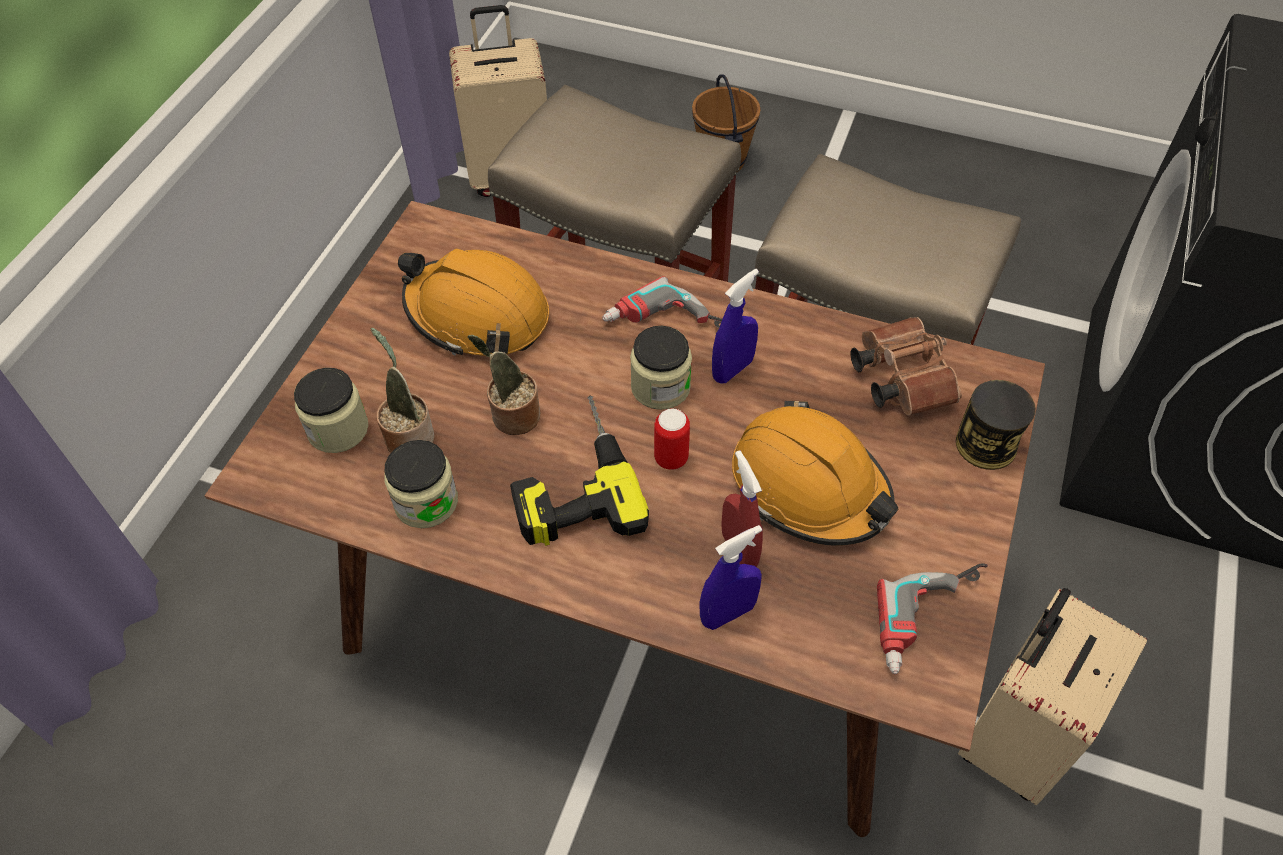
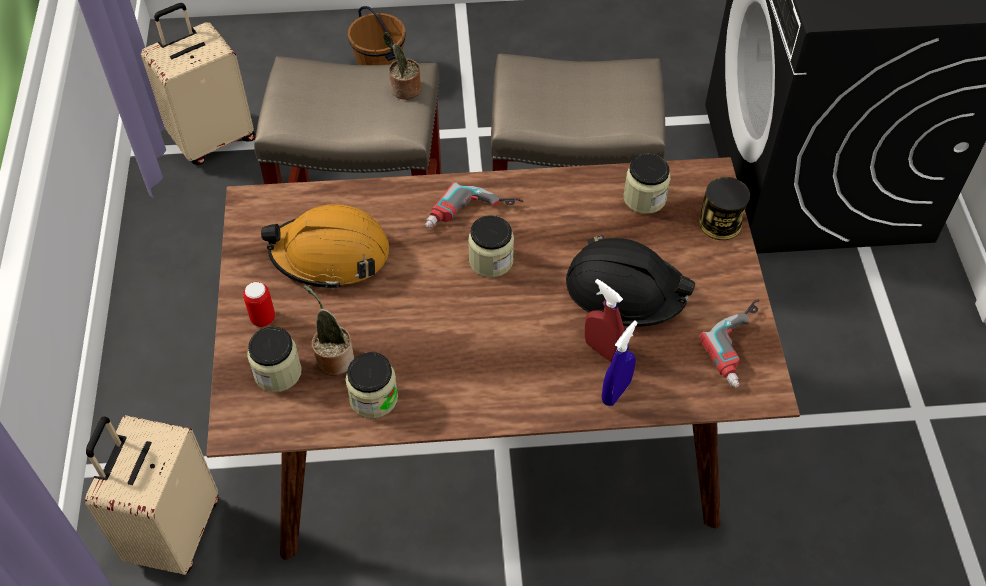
camera: 25 degrees left, 0 degrees up
potted plant [467,335,540,435] -> potted plant moved to [383,32,421,100]
power drill [510,396,649,546] -> none
can [654,408,690,470] -> can moved to [243,282,275,327]
blue spray bottle [712,269,759,383] -> none
orange hard hat [732,401,898,546] -> black hard hat [566,235,695,327]
brown binoculars [850,317,962,416] -> jar [624,154,670,214]
beige suitcase [958,588,1147,805] -> beige suitcase moved to [85,415,219,575]

